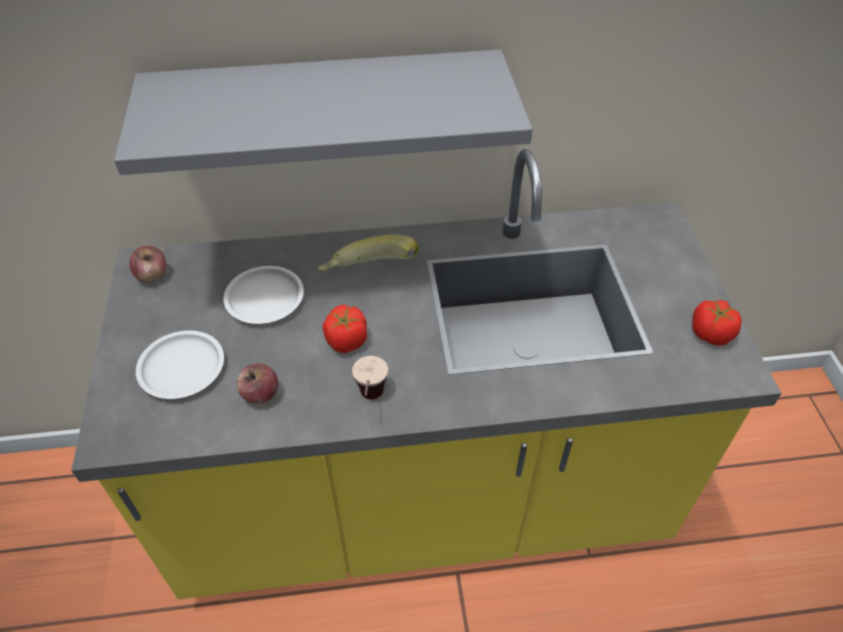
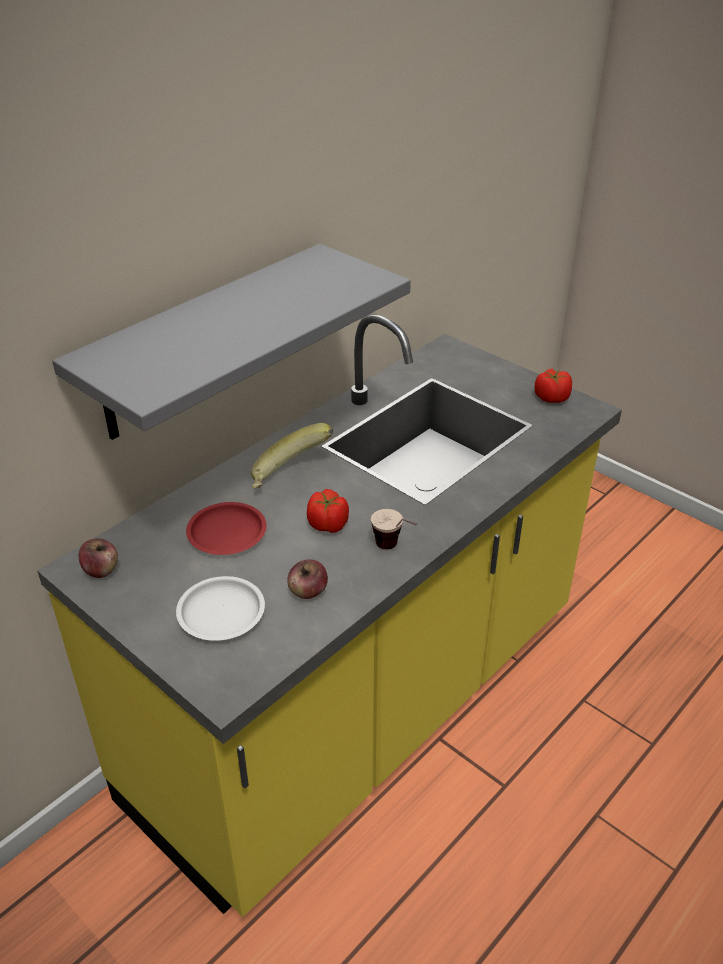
camera: 40 degrees left, 10 degrees down
white plate [223,266,304,324] -> red plate [186,502,267,555]

